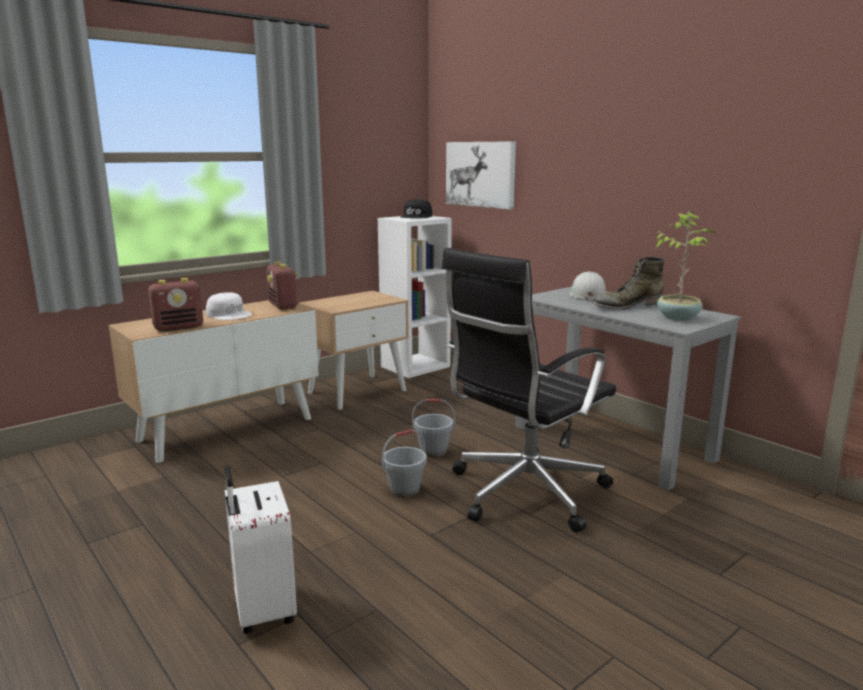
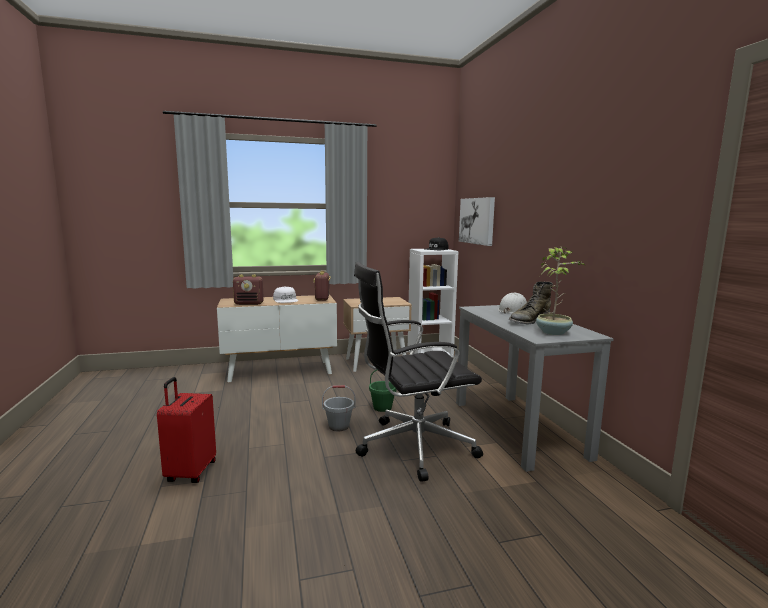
camera: 25 degrees right, 5 degrees down
white suitcase [225,466,297,634] -> red suitcase [157,377,216,483]
grey bucket [412,399,455,458] -> green bucket [369,370,397,412]
green boot [592,257,664,310] -> green boot turned 45 degrees counterclockwise [509,281,553,325]

